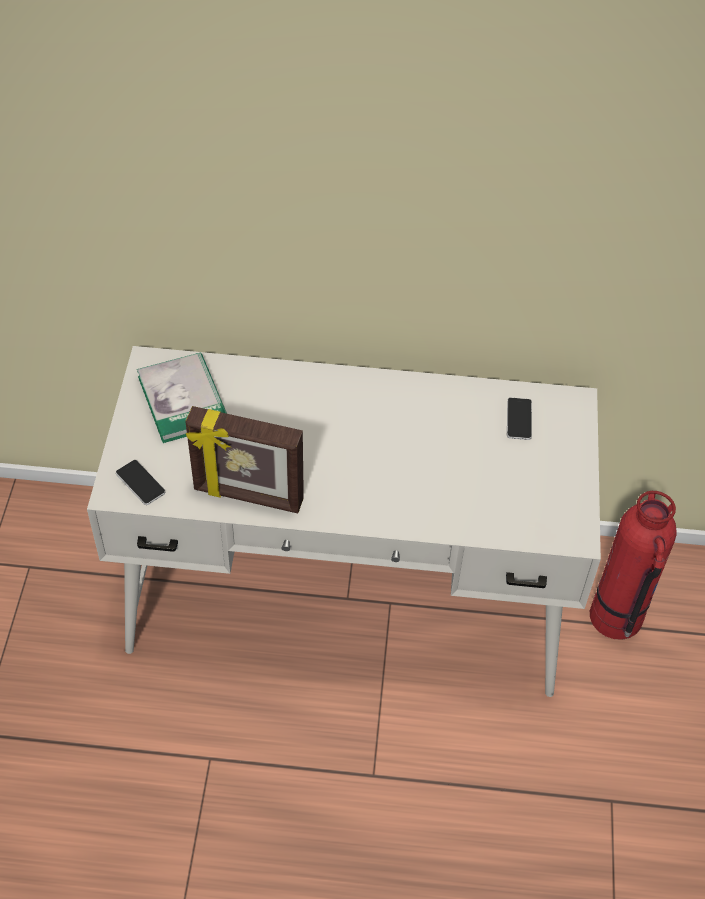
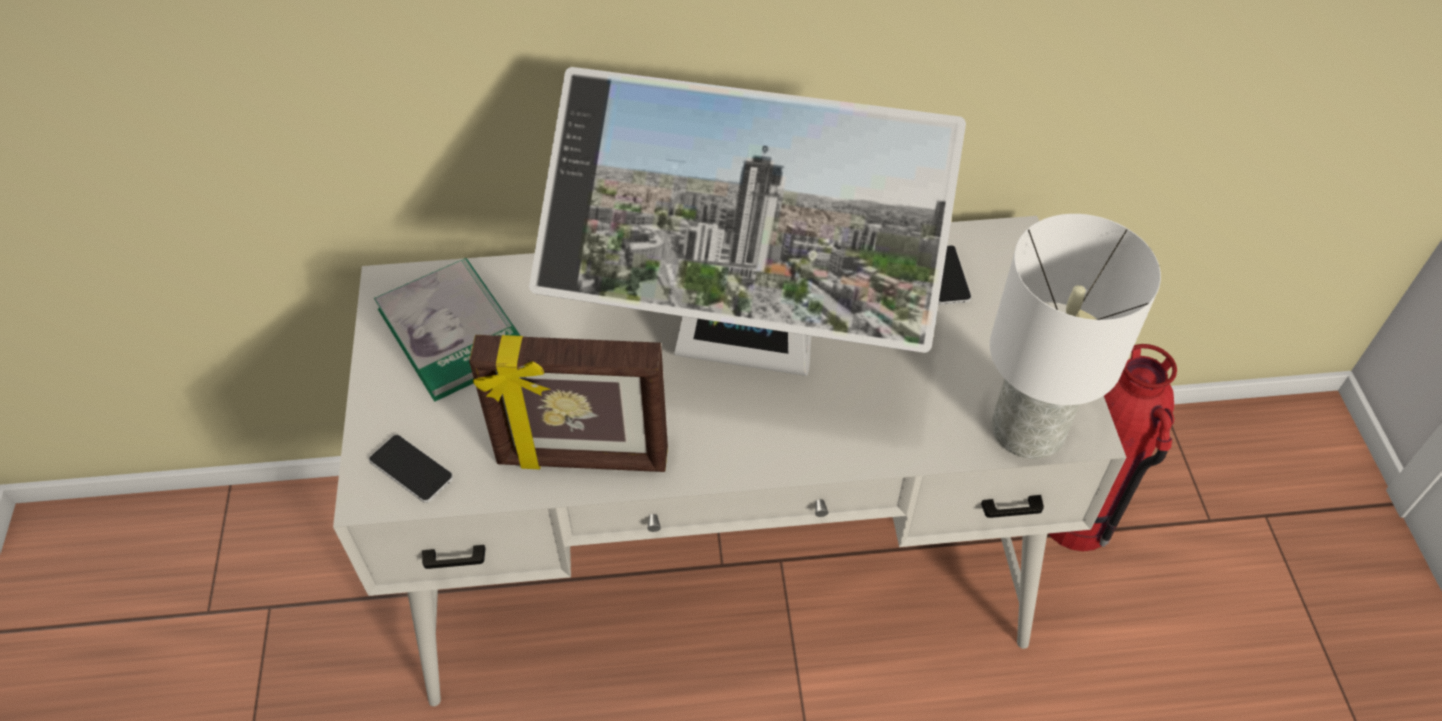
camera: 10 degrees left, 0 degrees up
none -> monitor [529,67,966,376]
none -> white table lamp [990,214,1161,459]

